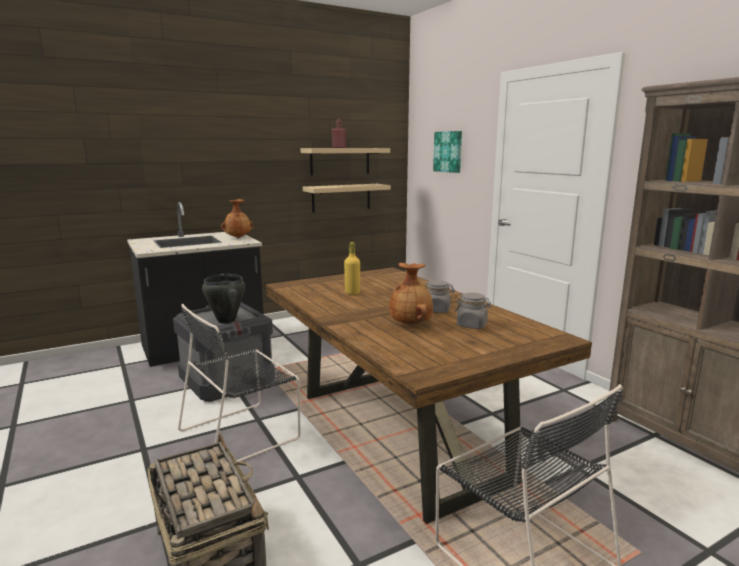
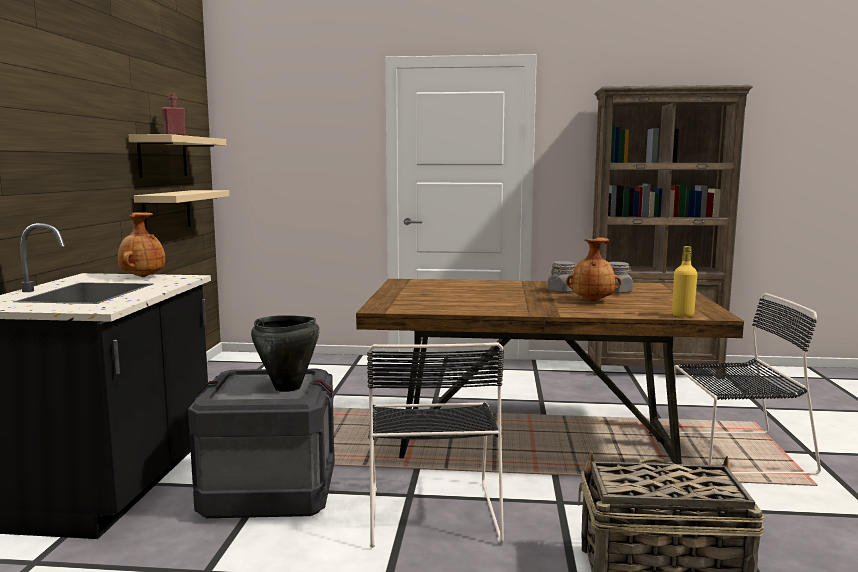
camera: 55 degrees left, 5 degrees down
yellow bottle [344,242,360,295] -> yellow bottle moved to [672,246,697,317]
picture [433,131,462,173] -> none

